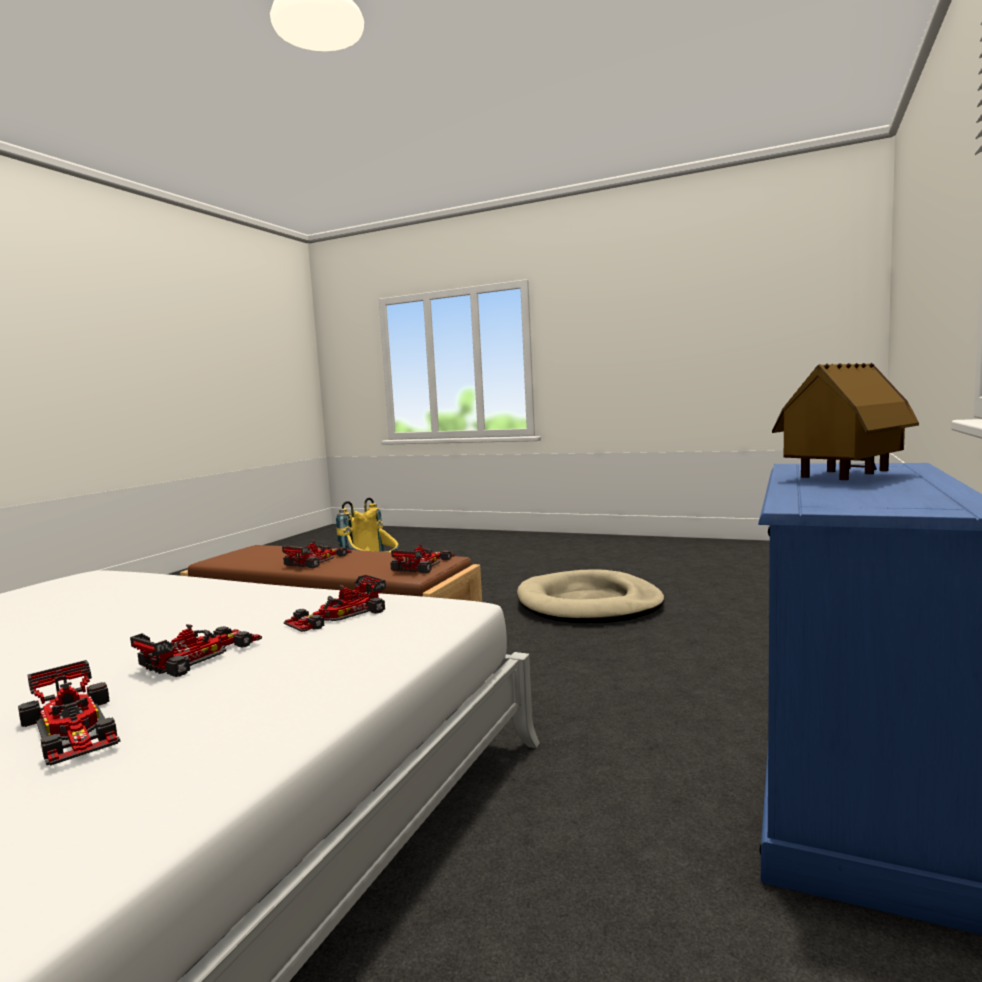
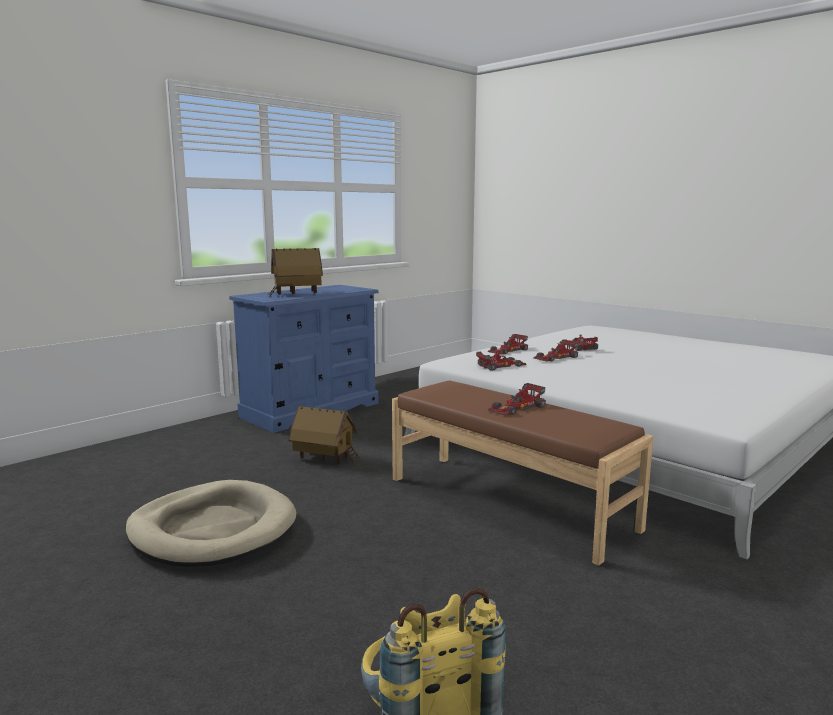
camera: 160 degrees left, 5 degrees up
toy car [390,544,455,573] -> toy car moved to [488,334,528,355]
none -> toy house [289,406,360,464]

